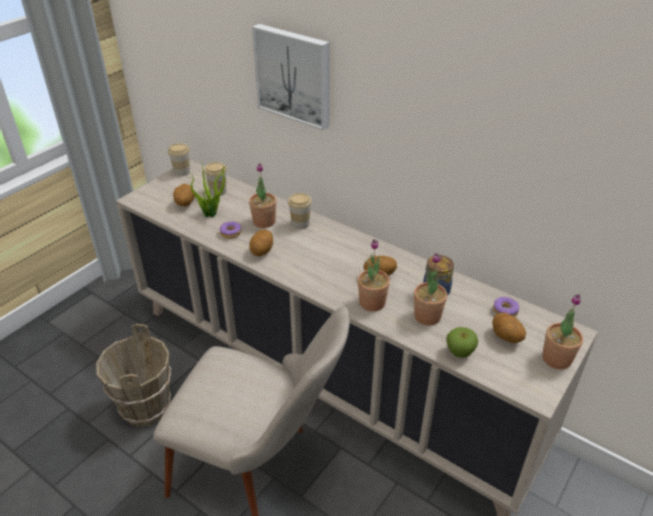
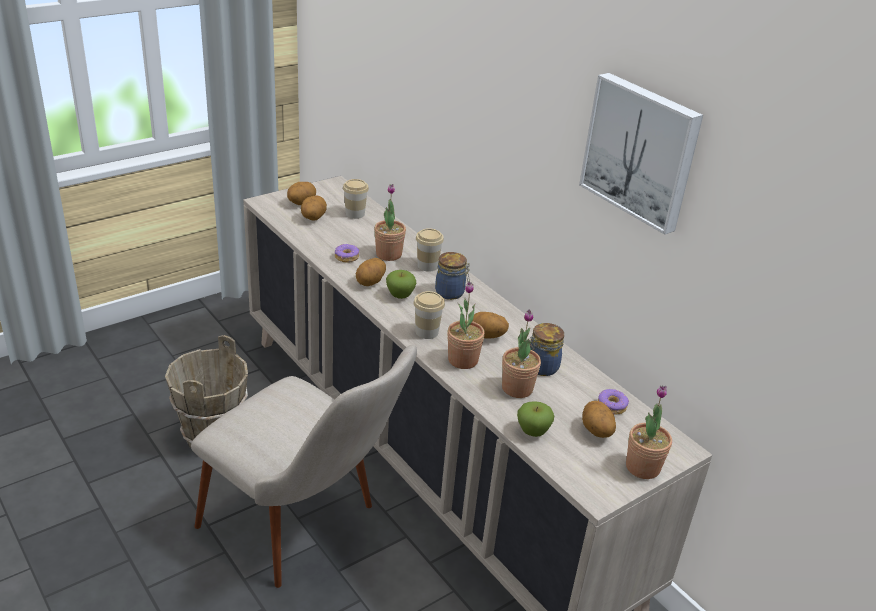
camera: 15 degrees right, 5 degrees down
cup [168,143,190,176] -> cup moved to [413,291,445,339]
potted plant [191,162,227,217] -> none
picture [252,24,329,130] -> picture moved to [579,73,703,235]
none -> potato [287,182,316,205]
none -> apple [386,270,417,299]
none -> jar [435,252,470,300]

